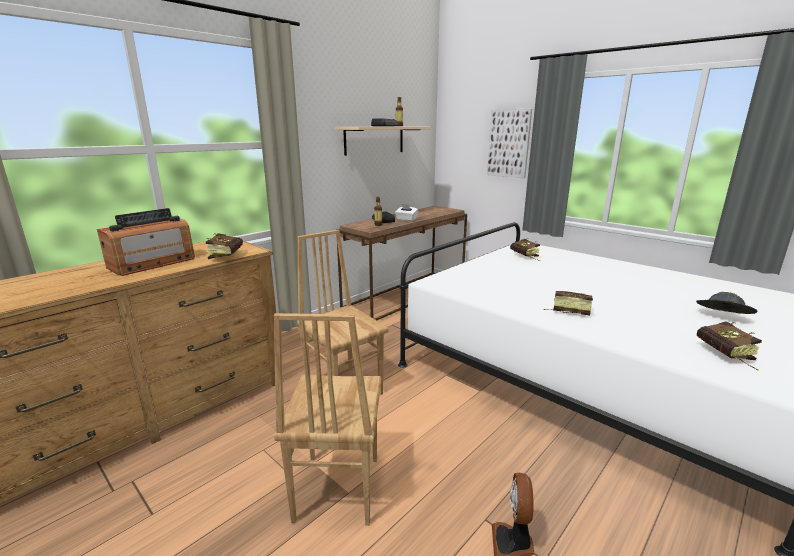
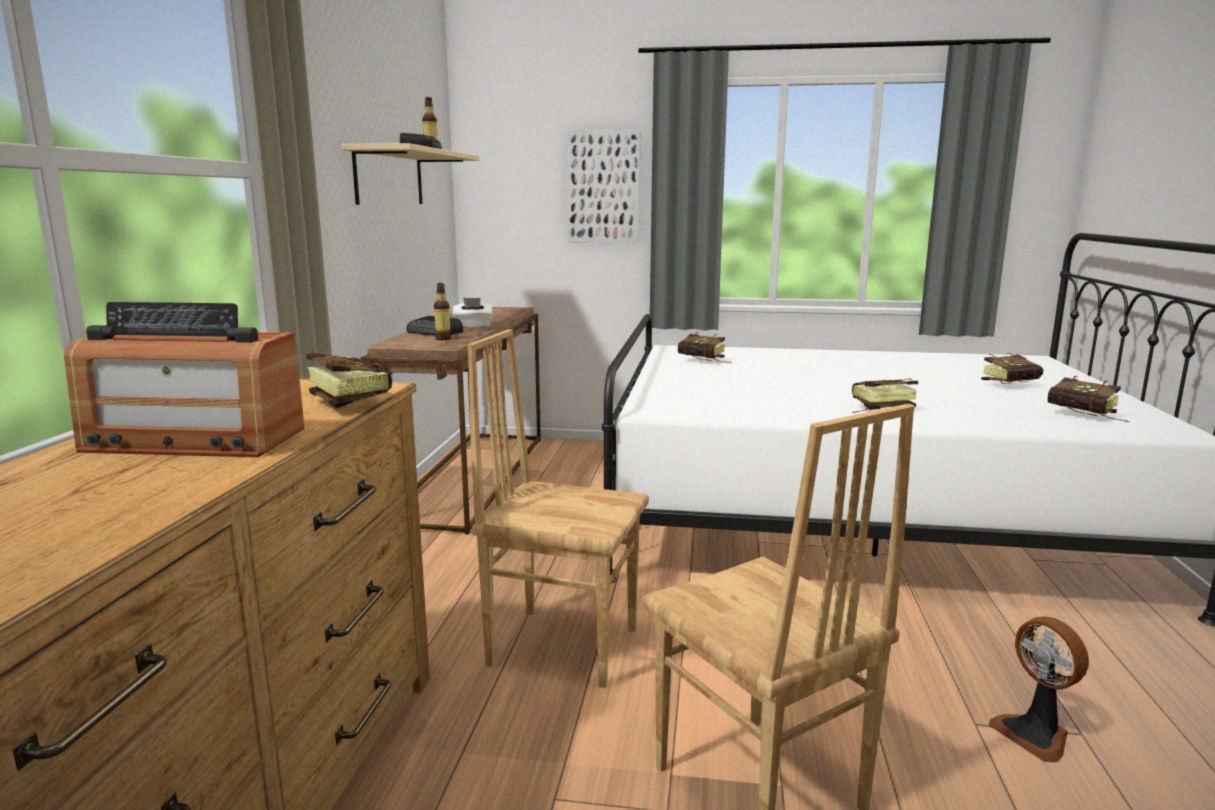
camera: 35 degrees left, 5 degrees down
radio [97,208,195,276] -> radio turned 90 degrees clockwise [64,302,305,457]
grey hat [696,292,758,314] -> book [982,353,1043,384]

